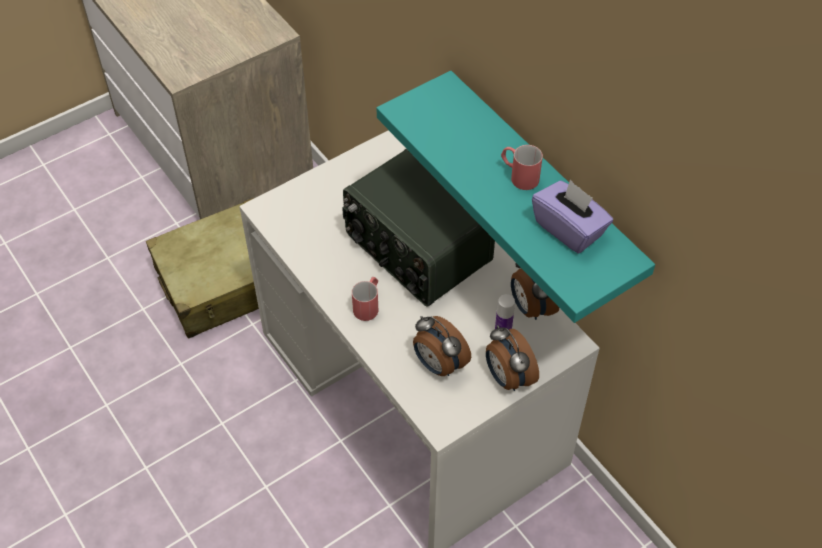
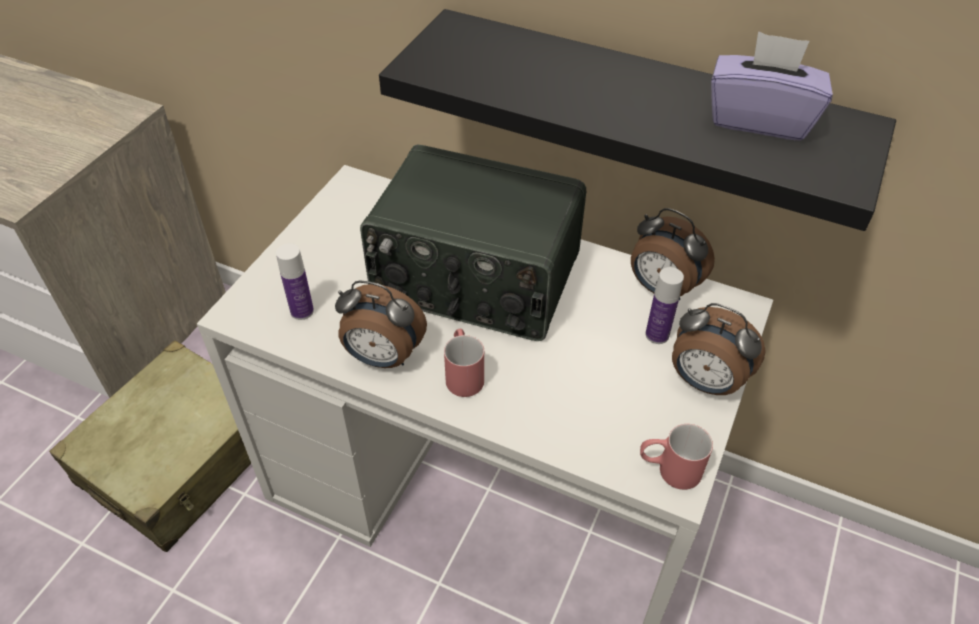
camera: 30 degrees left, 5 degrees down
turquoise shelf [376,71,655,323] -> black shelf [379,9,896,231]
alarm clock [413,316,471,376] -> alarm clock moved to [335,280,427,368]
red mug [501,145,543,190] -> red mug moved to [640,424,713,490]
none -> bottle [276,243,314,320]

